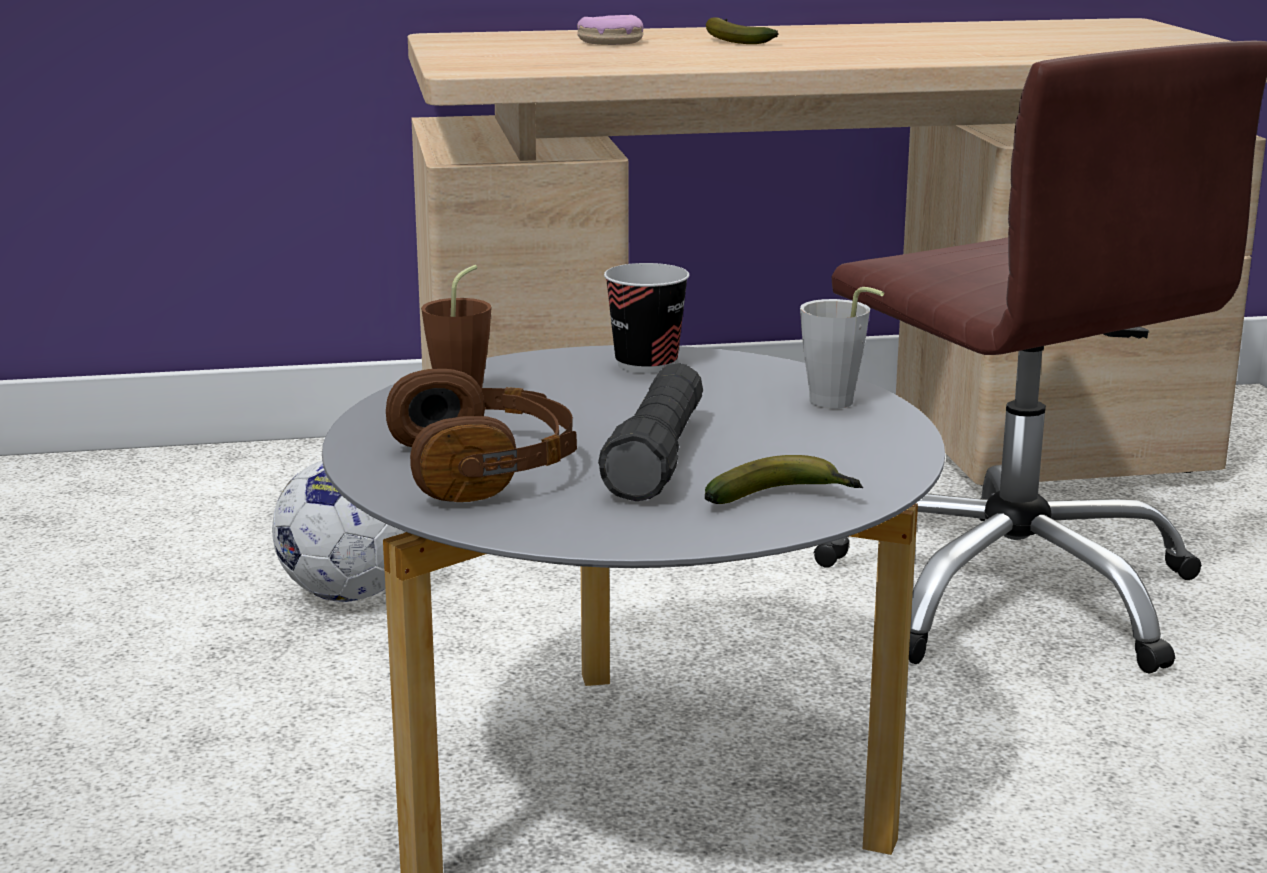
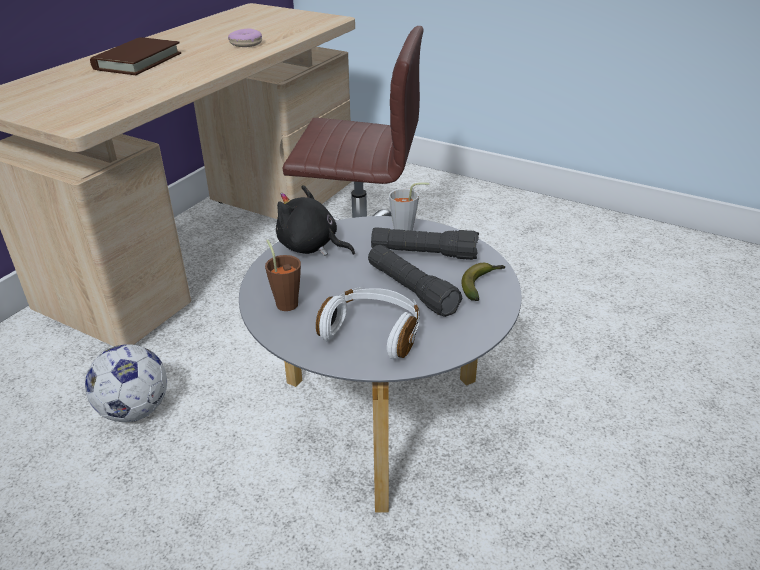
camera: 50 degrees left, 15 degrees up
brown headphones [386,369,577,502] -> white headphones [316,287,419,359]
donut [577,15,643,45] -> donut moved to [228,28,262,47]
cup [604,263,689,373] -> black plush toy [276,185,355,256]
banana [706,18,779,44] -> brown book [90,37,181,75]
none -> black flashlight [371,227,479,260]

